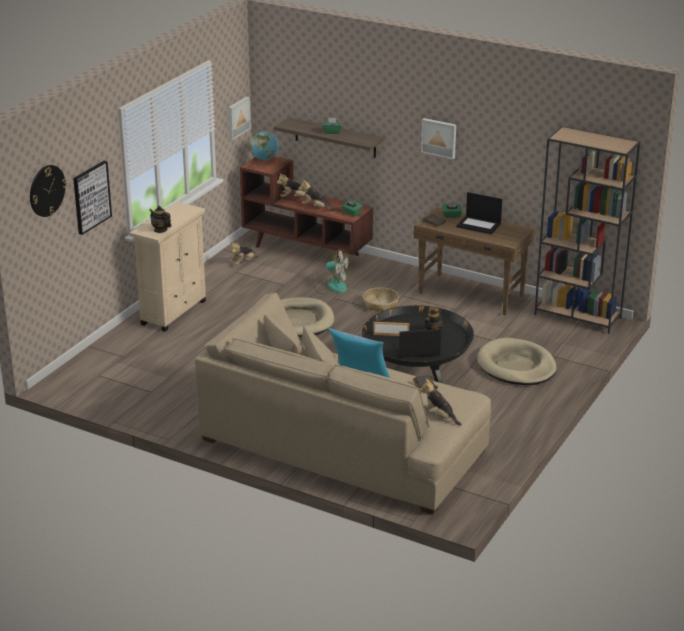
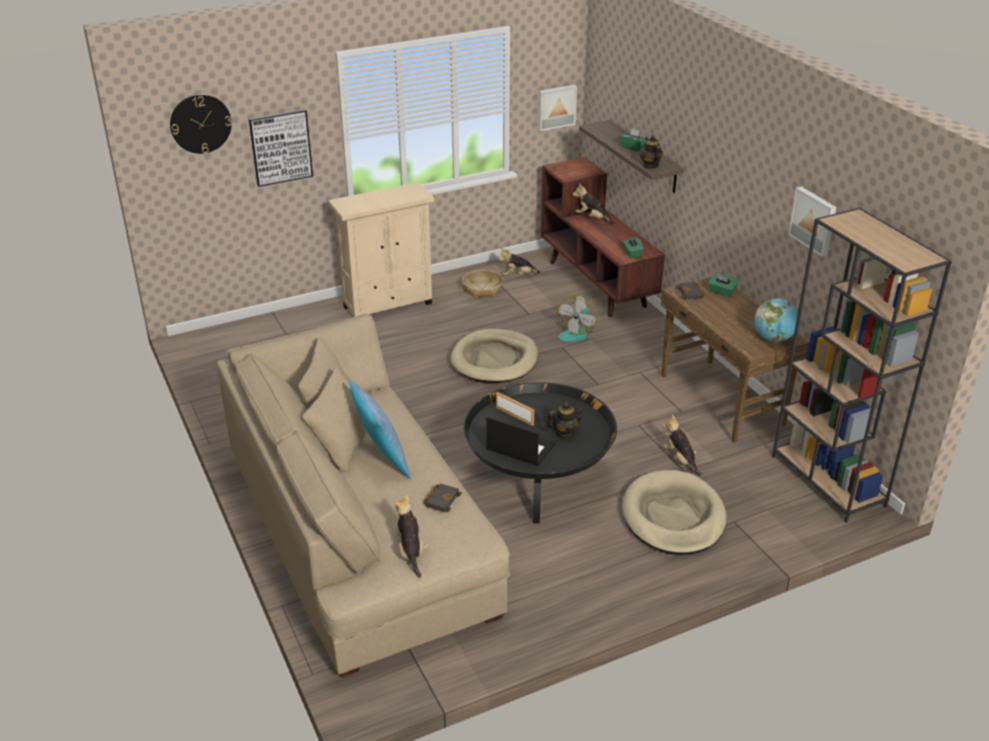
camera: 35 degrees right, 5 degrees up
teapot [149,206,171,233] -> teapot moved to [640,135,663,169]
globe [250,131,279,160] -> globe moved to [754,298,798,342]
plush toy [298,179,335,211] -> plush toy moved to [662,415,702,476]
fan [314,249,351,294] -> fan turned 60 degrees clockwise [557,294,597,342]
basket [363,287,399,312] -> basket moved to [462,270,503,298]
picture [421,118,456,159] -> picture moved to [788,186,836,257]
laptop [456,192,502,234] -> none

